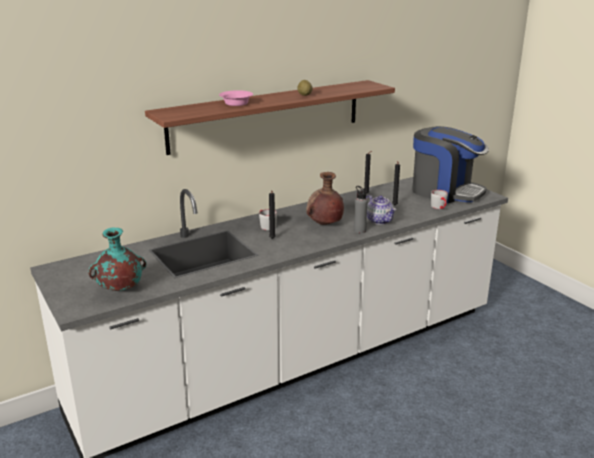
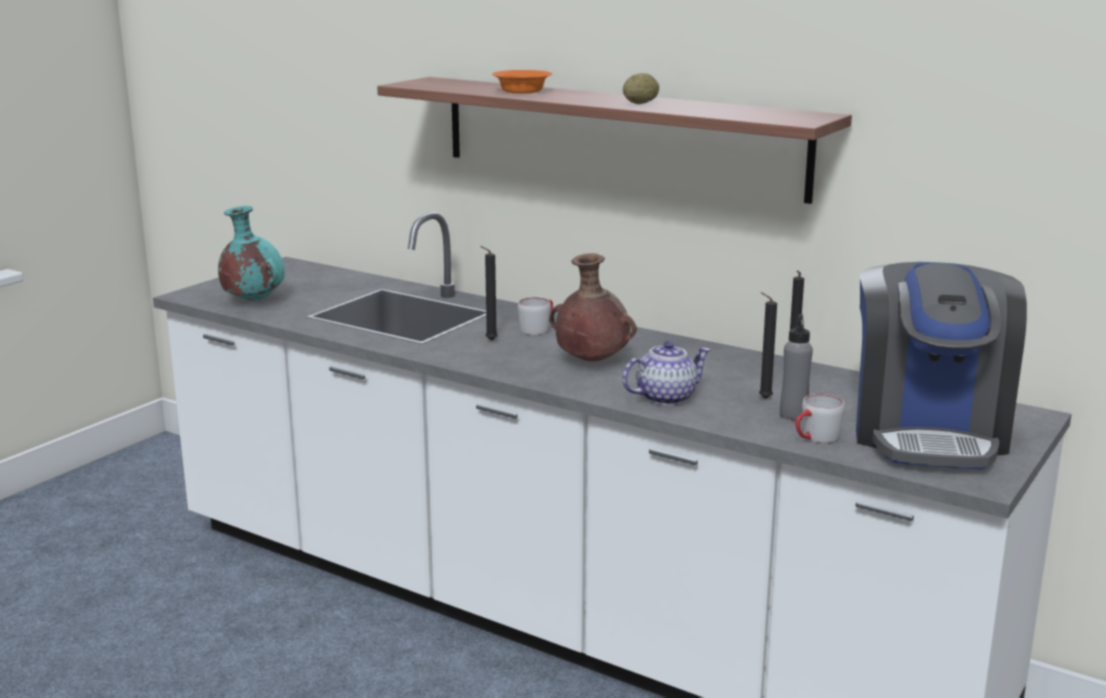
camera: 65 degrees right, 5 degrees down
pink bowl [219,90,253,106] -> orange bowl [492,70,552,94]
grey bottle [354,186,368,233] -> grey bottle moved to [780,314,813,421]
teapot [366,195,396,224] -> teapot turned 150 degrees counterclockwise [622,341,711,405]

